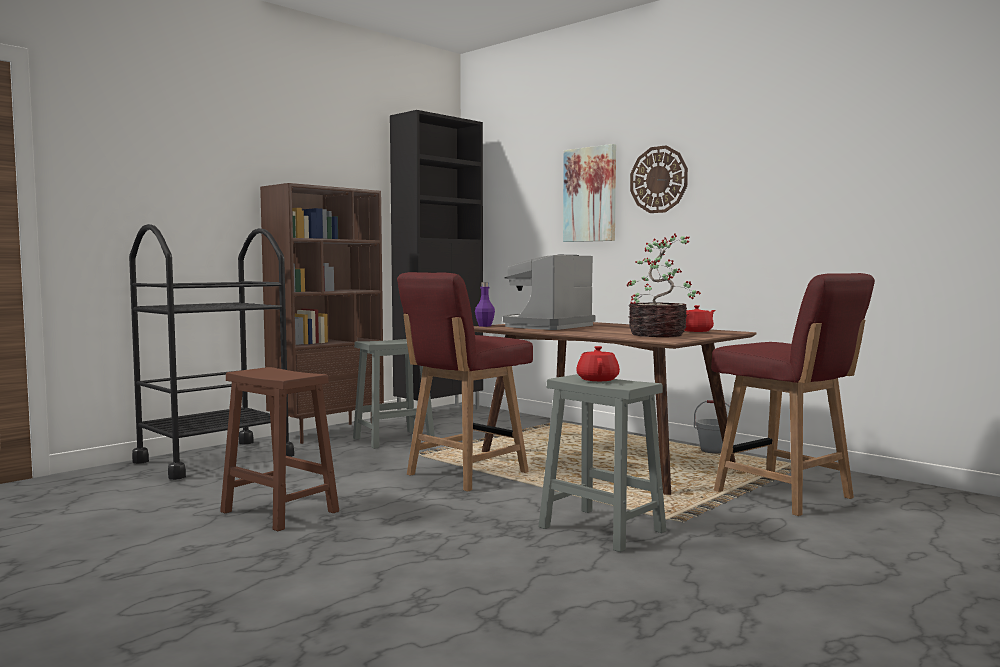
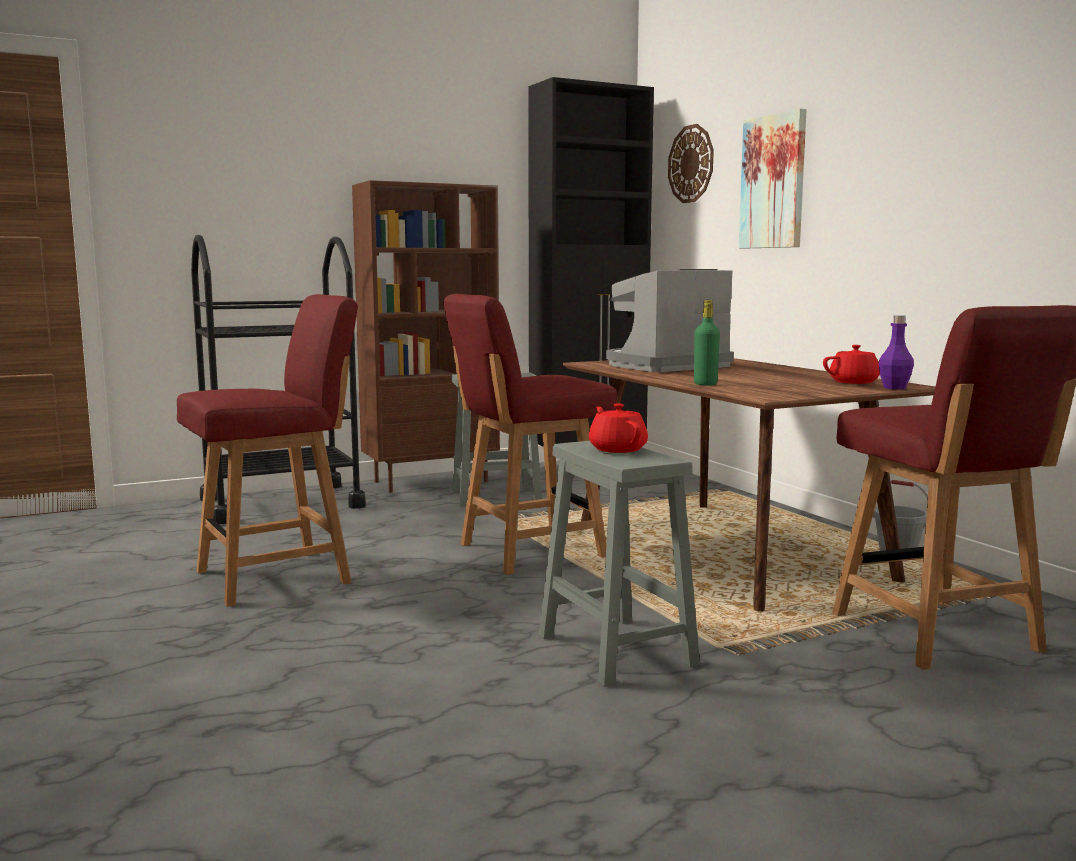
camera: 20 degrees right, 5 degrees up
brown stool [220,367,339,531] -> red chair [177,294,358,607]
purple bottle [475,282,495,327] -> purple bottle moved to [879,315,914,390]
red teapot [576,346,620,381] -> red teapot turned 45 degrees counterclockwise [589,403,648,453]
potted plant [627,233,701,337] -> none
wall clock [630,145,688,213] -> wall clock moved to [668,124,714,203]
none -> green bottle [694,300,720,386]

